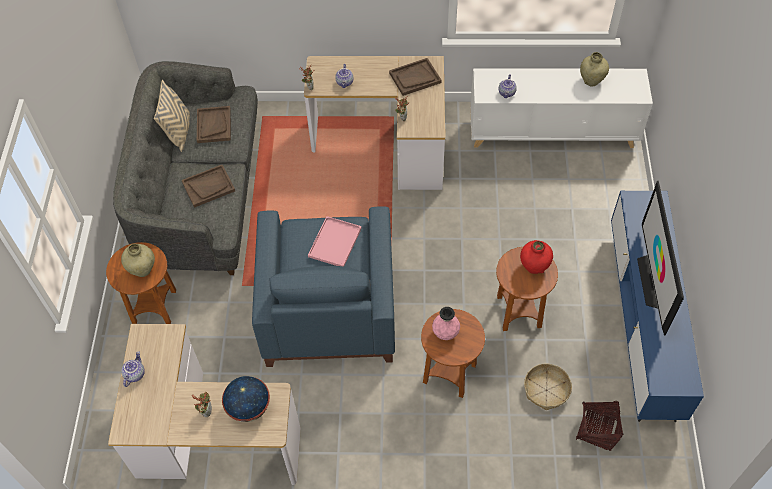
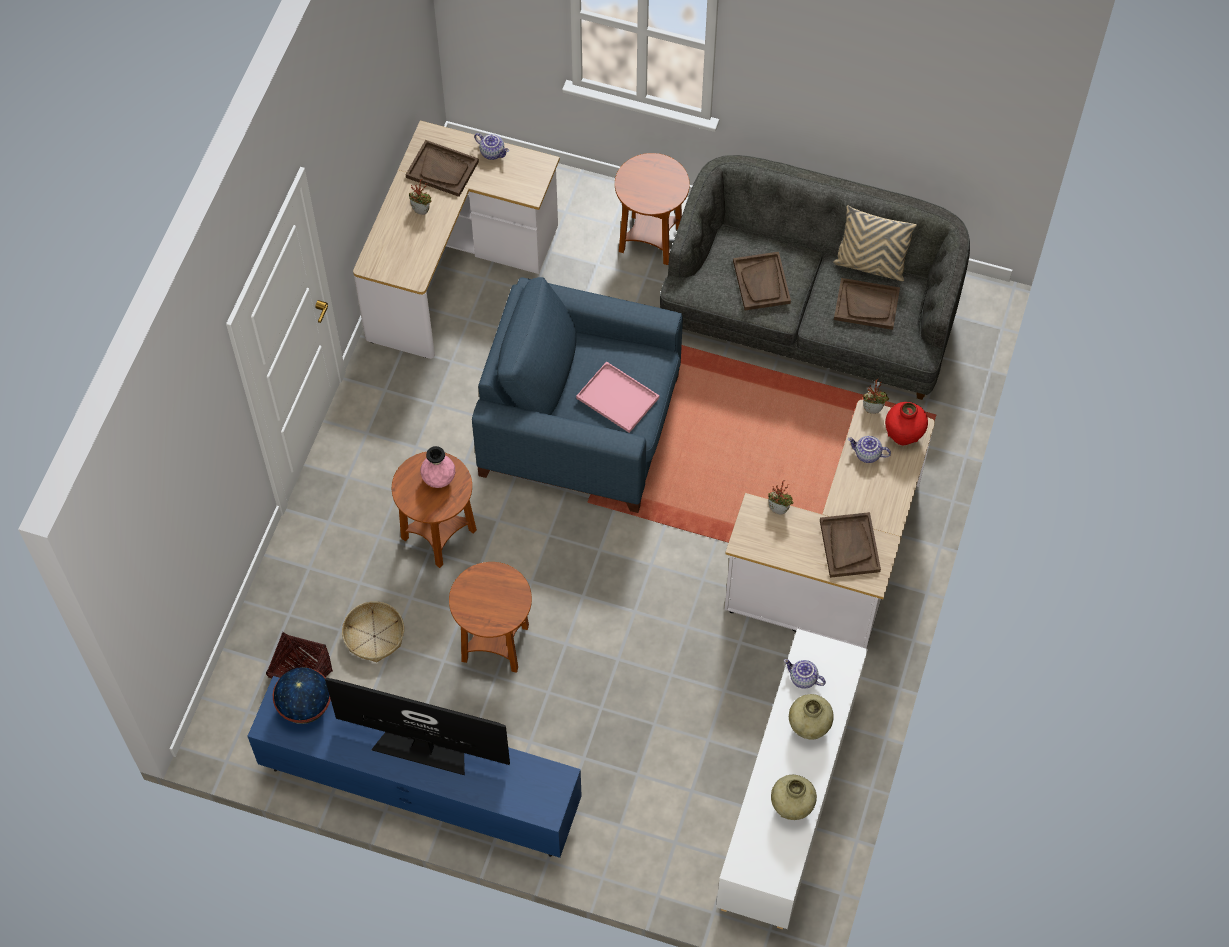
camera: 105 degrees right, 5 degrees up
beige vase [121,244,155,277] -> beige vase moved to [789,694,834,740]
globe [222,376,270,422] -> globe moved to [273,667,331,724]
red vase [520,240,553,274] -> red vase moved to [885,402,928,445]
none -> brown tray [406,140,479,197]

